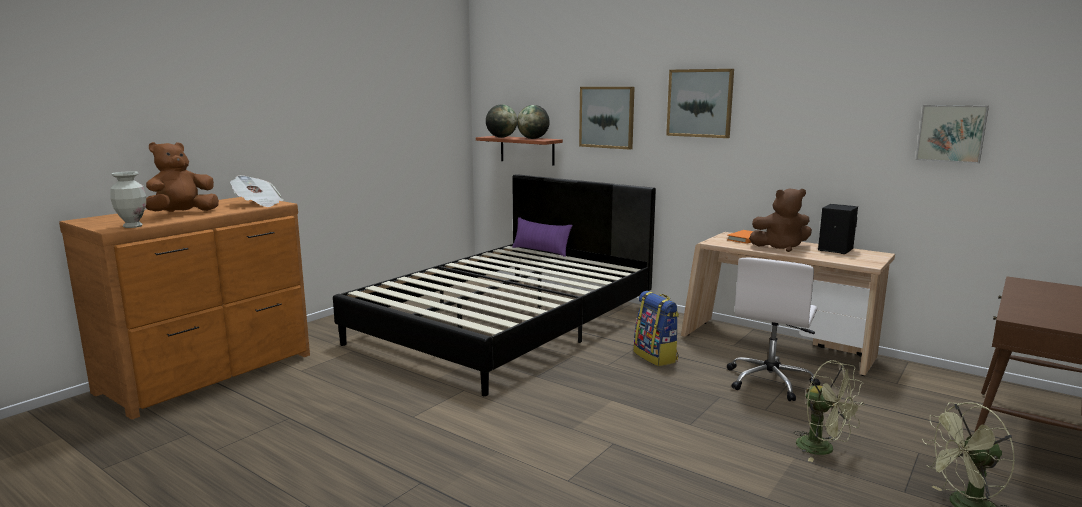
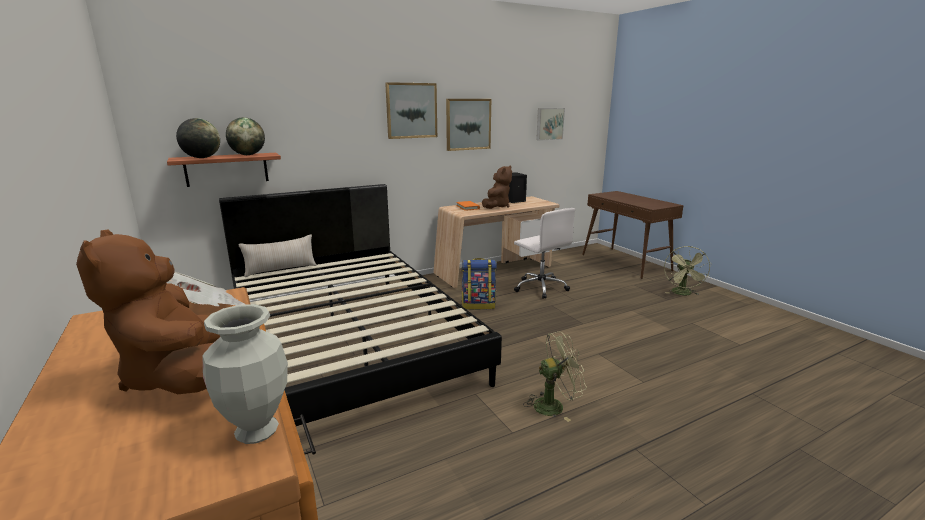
camera: 65 degrees left, 5 degrees up
purple pillow [512,217,572,257] -> beige pillow [239,234,317,277]
picture [579,87,634,150] -> picture moved to [446,99,491,151]
green fan [794,360,865,462] -> green fan moved to [523,331,587,422]

